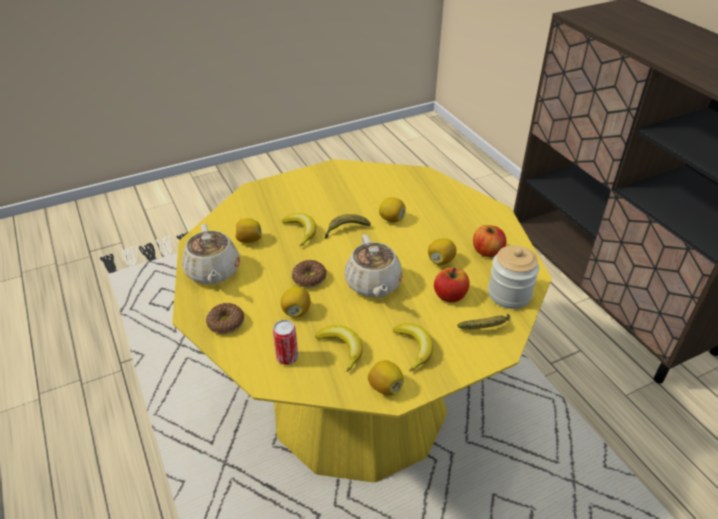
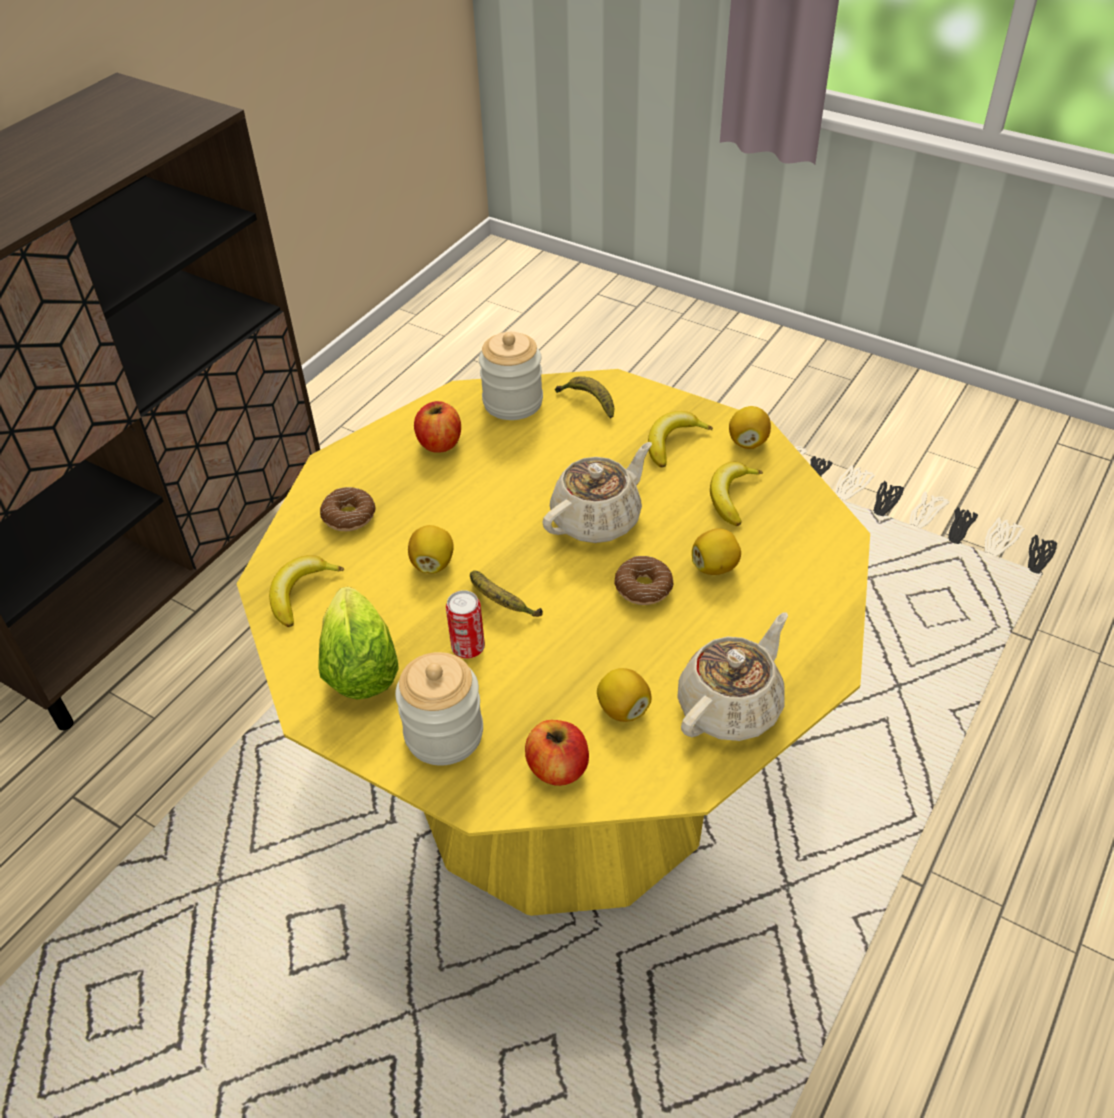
camera: 120 degrees left, 5 degrees up
donut [206,303,244,334] -> donut moved to [320,487,376,531]
can [273,320,298,365] -> can moved to [446,590,485,659]
banana [282,213,316,247] -> banana moved to [269,555,344,627]
lemon [428,238,457,265] -> none
apple [434,267,470,302] -> apple moved to [525,720,589,786]
none -> lettuce [318,587,399,699]
none -> jar [395,652,483,766]

